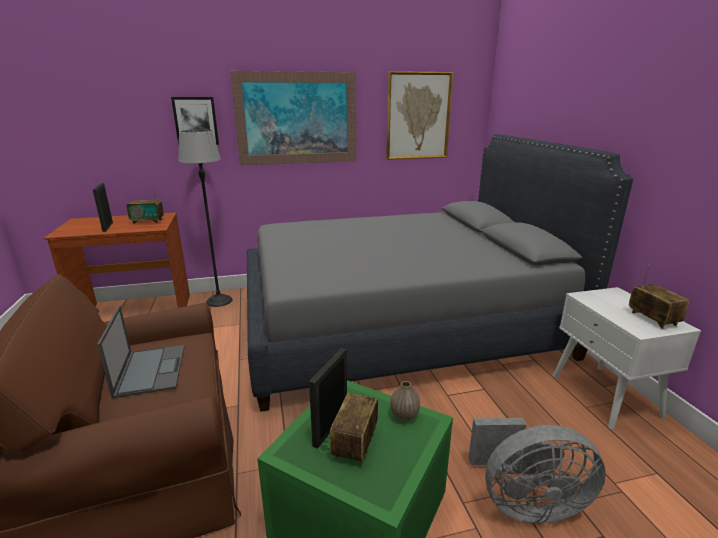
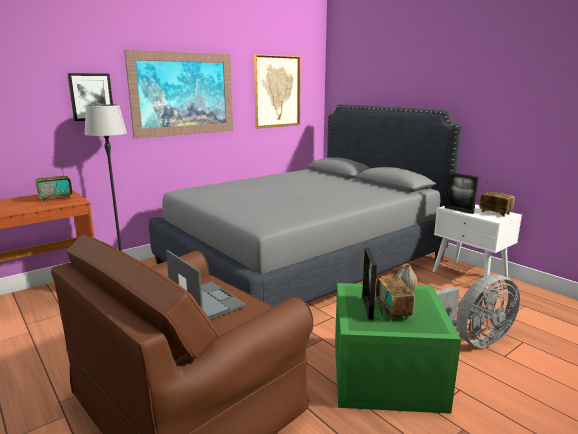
camera: 25 degrees left, 5 degrees down
picture frame [93,183,113,232] -> picture frame moved to [445,172,479,214]

